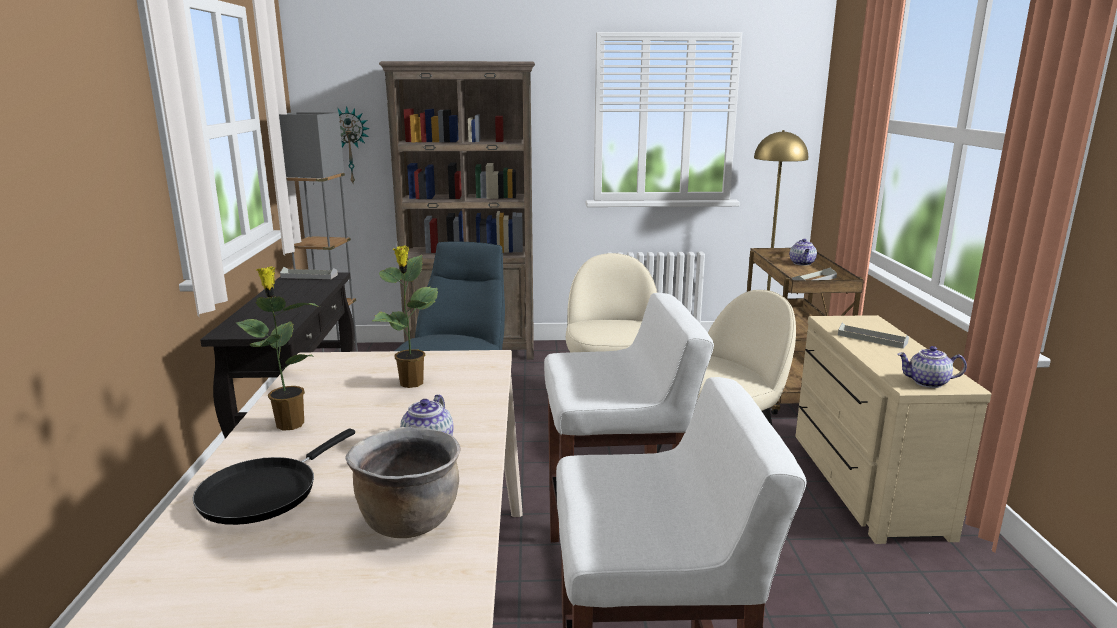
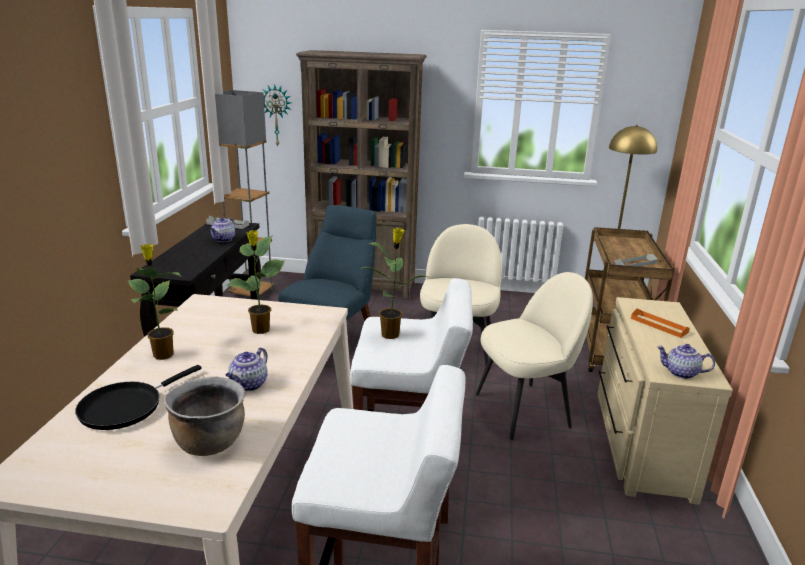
camera: 10 degrees right, 5 degrees up
teapot [790,239,817,266] -> teapot moved to [210,218,235,242]
grey tray [838,323,909,349] -> orange tray [631,308,690,338]
none -> potted plant [358,228,427,339]

